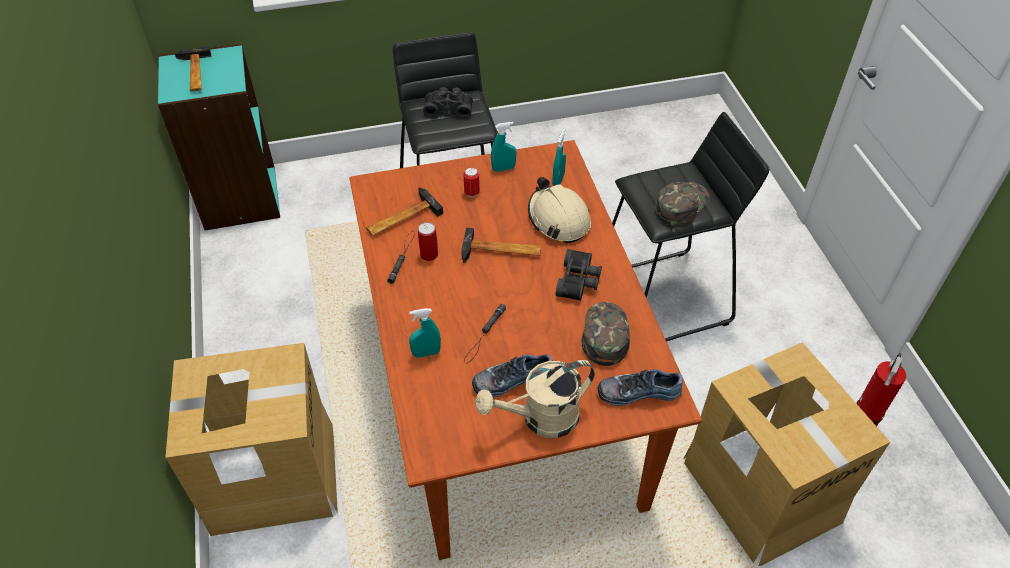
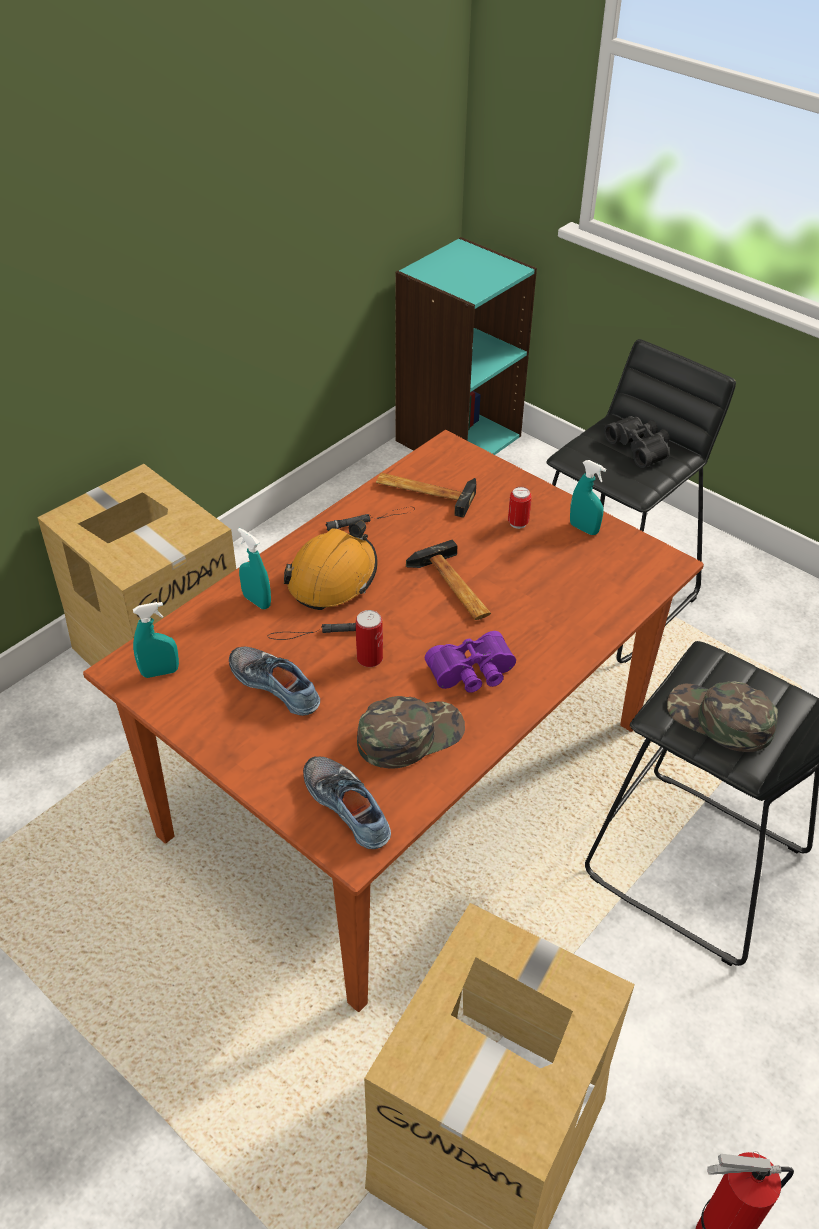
camera: 55 degrees right, 5 degrees down
hammer [175,46,211,91] -> none
can [418,222,438,261] -> can moved to [356,610,383,667]
beige watering can [475,360,595,438] -> none
beige hard hat [528,177,591,243] -> none
turquoise spray bottle [552,129,566,186] -> turquoise spray bottle moved to [133,602,179,678]
black binoculars [555,249,602,301] -> purple binoculars [425,631,516,693]
green cap [655,182,709,226] -> green cap turned 150 degrees counterclockwise [667,681,778,752]
none -> orange hard hat [284,520,378,610]

